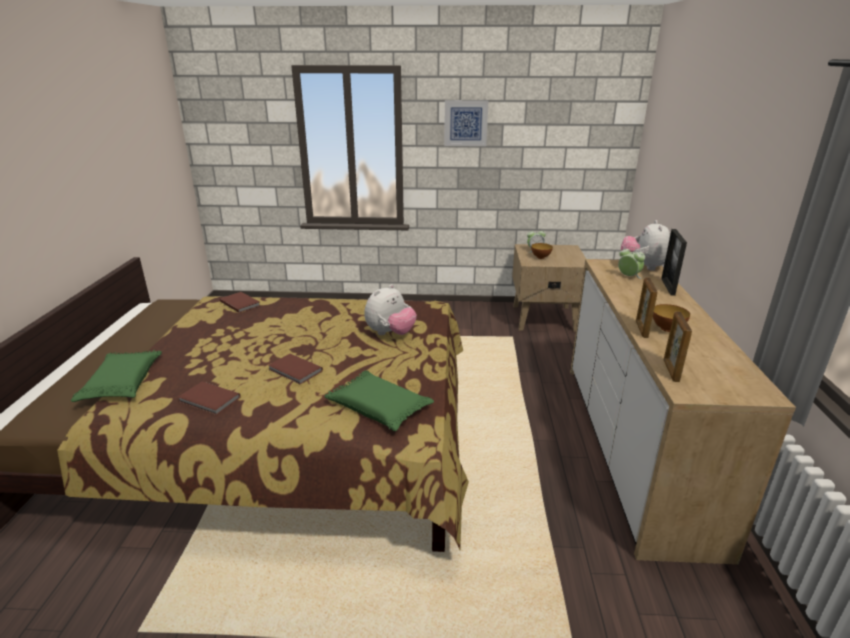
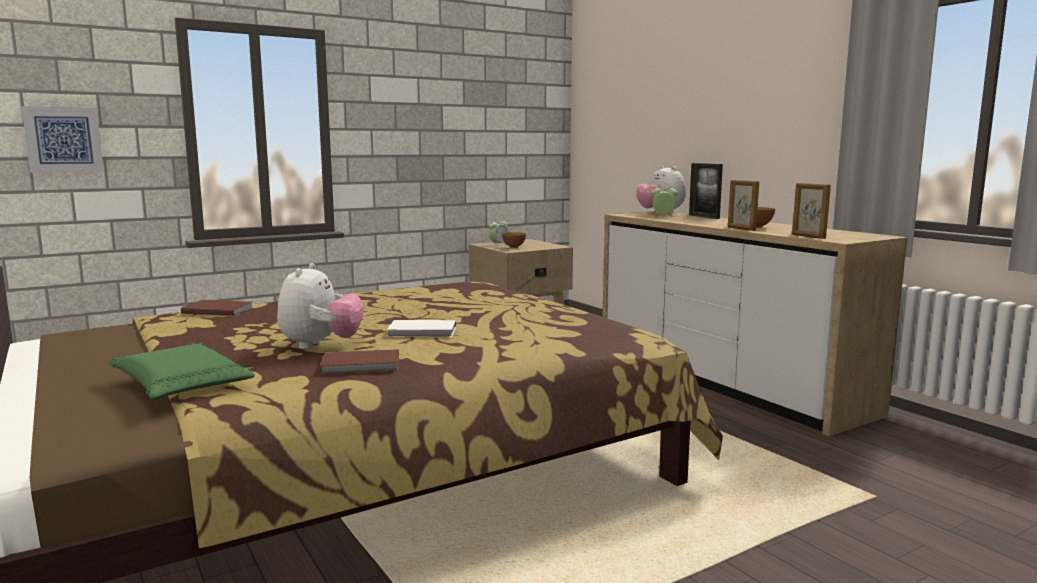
camera: 35 degrees left, 15 degrees down
brown book [268,354,323,384] -> white book [387,320,456,337]
green pillow [324,370,434,431] -> none
plush toy [364,284,417,335] -> plush toy moved to [277,263,364,349]
picture [444,101,488,146] -> picture moved to [21,106,104,173]

